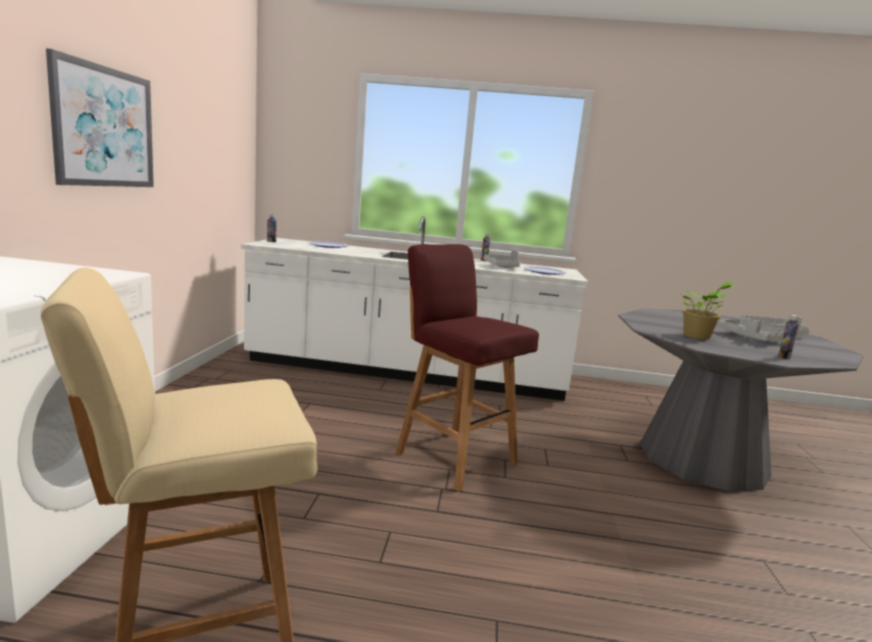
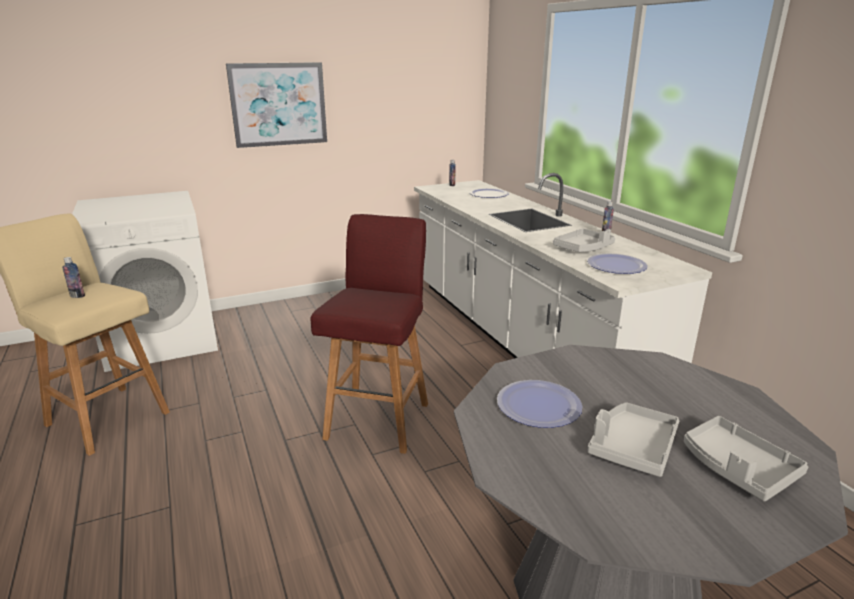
camera: 60 degrees right, 10 degrees up
potted plant [681,282,734,340] -> plate [497,380,583,428]
bottle [778,315,799,359] -> bottle moved to [62,257,85,298]

